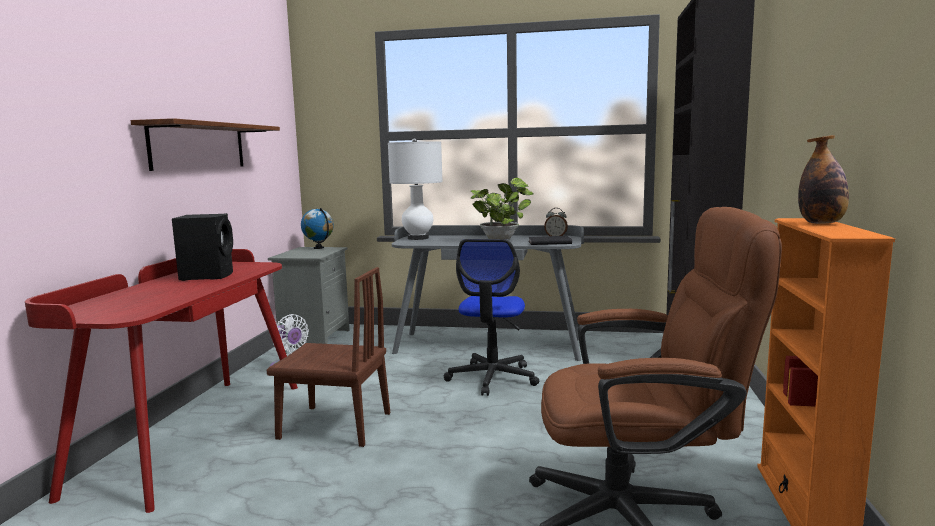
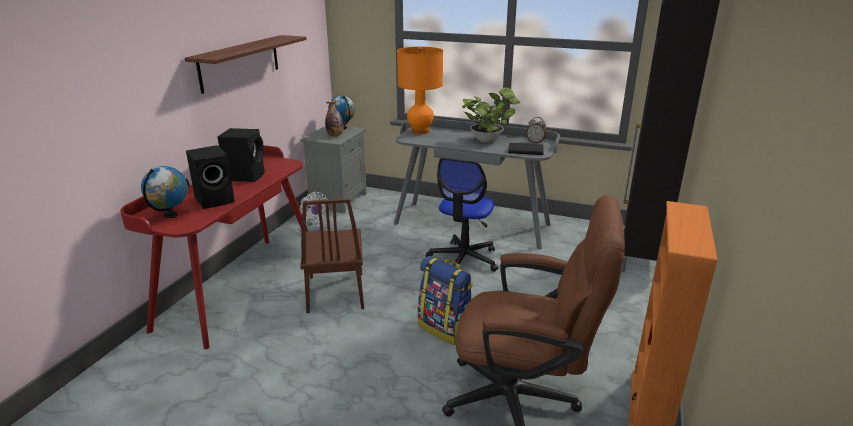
camera: 10 degrees right, 15 degrees up
brown chair [267,267,390,447] -> brown chair turned 60 degrees clockwise [300,199,364,313]
white table lamp [388,138,443,240] -> orange table lamp [397,47,443,134]
bottle [798,135,849,224] -> bottle moved to [325,100,344,137]
none -> globe [141,166,188,218]
none -> black speaker [186,145,235,209]
none -> backpack [418,256,473,345]

